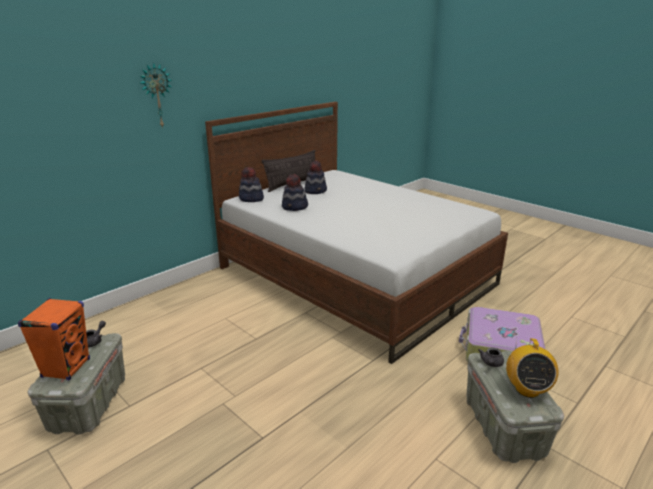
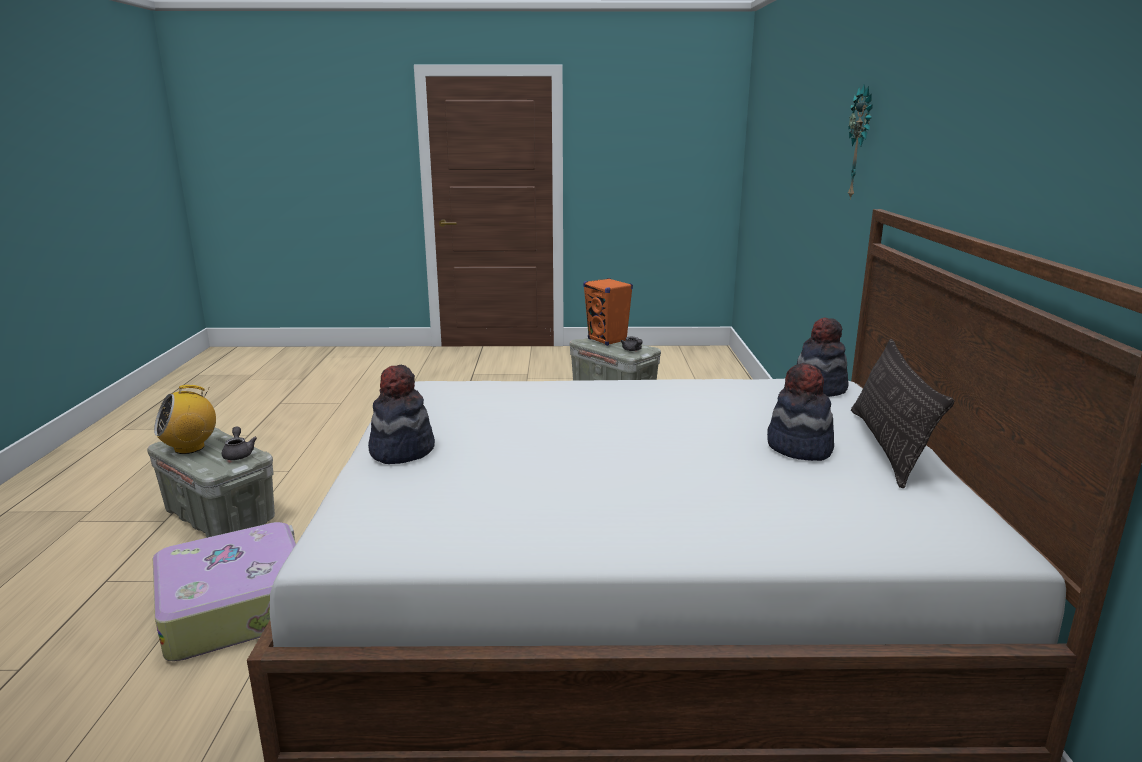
camera: 135 degrees right, 5 degrees down
hat [282,174,308,211] -> hat moved to [368,365,435,464]
radio [506,338,558,398] -> radio turned 90 degrees counterclockwise [154,385,216,454]

